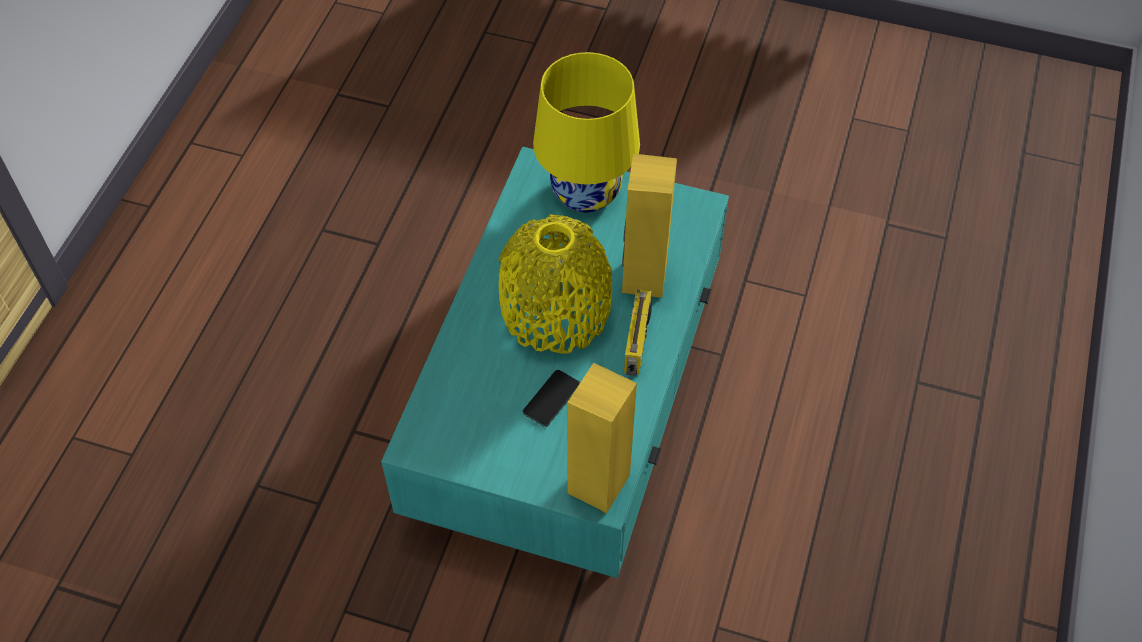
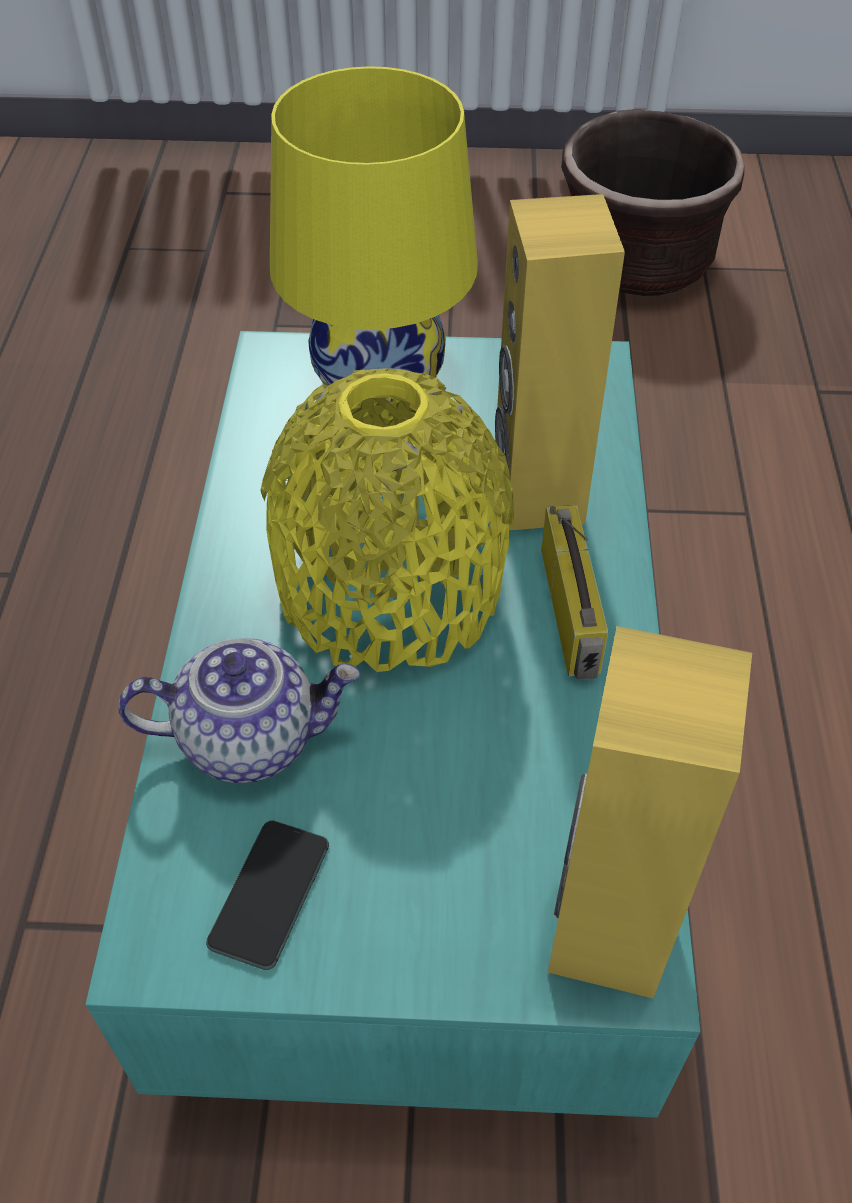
camera: 15 degrees left, 5 degrees down
phone [523,370,580,427] -> phone moved to [206,821,329,970]
none -> teapot [118,638,360,783]
none -> brown planter [561,109,744,296]

